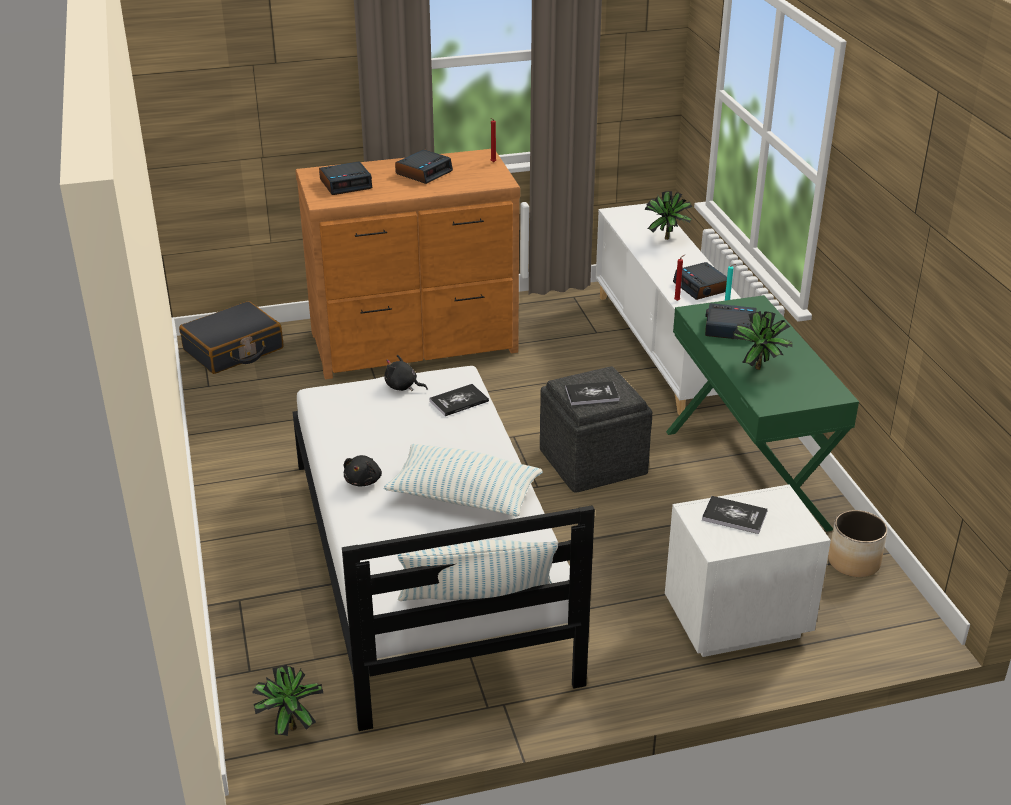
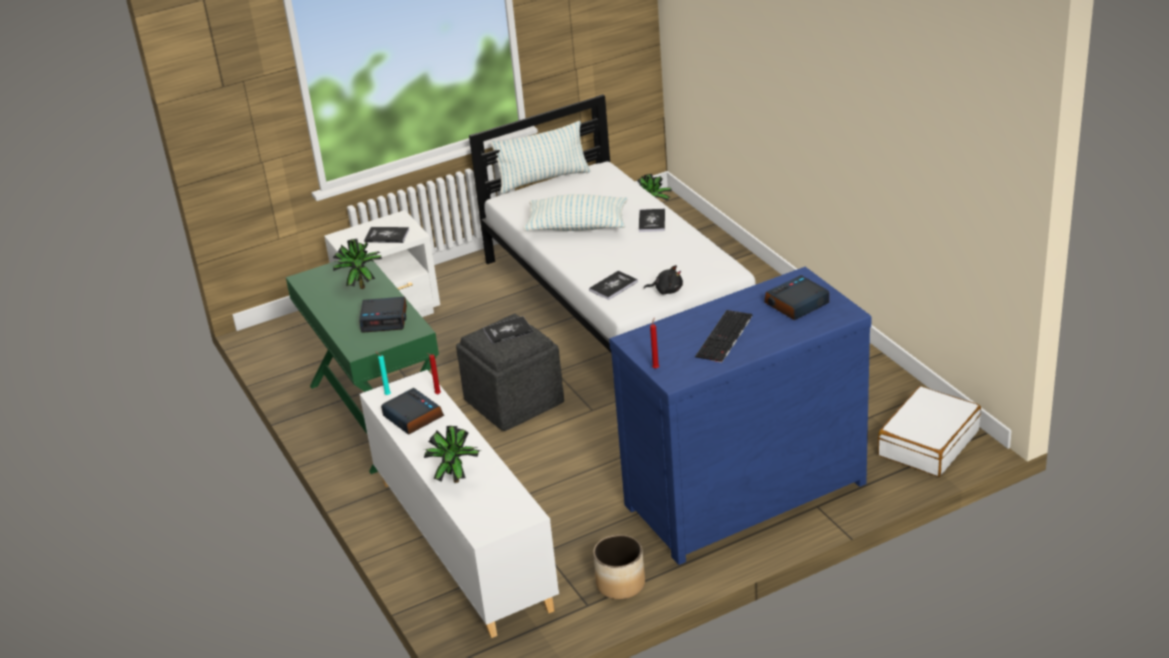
camera: 170 degrees right, 0 degrees up
black suitcase [179,301,283,374] -> white suitcase [878,386,981,477]
brown dresser [295,149,520,379] -> blue dresser [609,267,872,565]
black plush toy [344,455,382,486] -> book [639,209,665,232]
alarm clock [395,149,453,184] -> keyboard [695,310,752,363]
planter [828,510,887,577] -> planter moved to [593,535,645,599]

